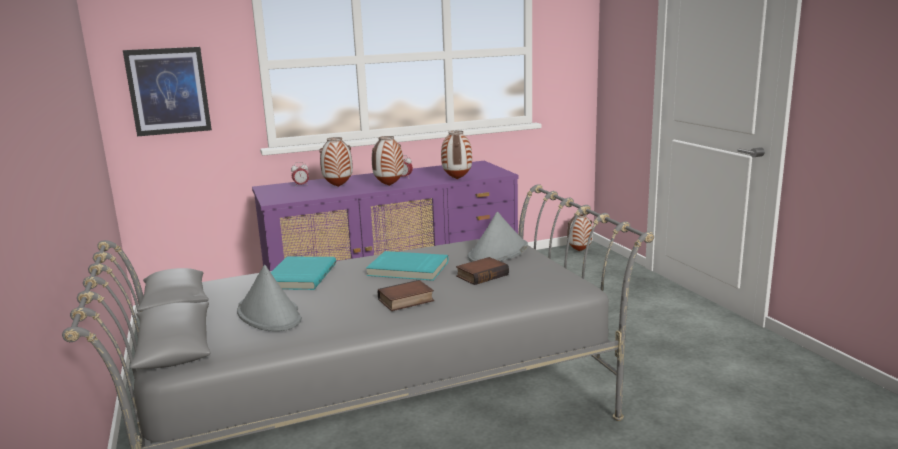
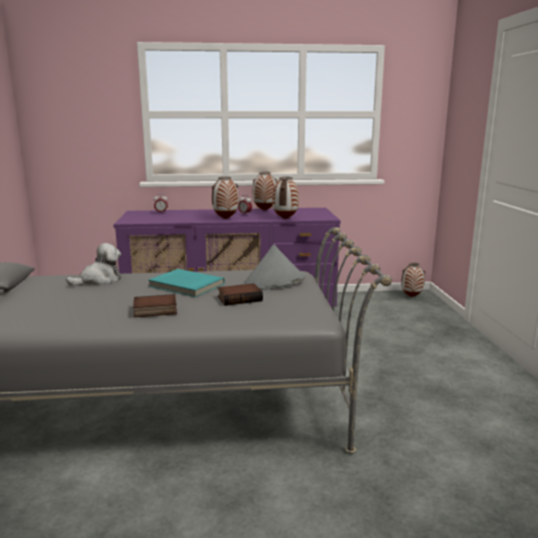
camera: 15 degrees right, 0 degrees up
picture [123,47,212,136] -> none
grey hat [237,265,302,331] -> none
turquoise book [271,256,336,290] -> plush toy [66,243,121,285]
vase [319,137,353,187] -> vase moved to [253,172,277,211]

